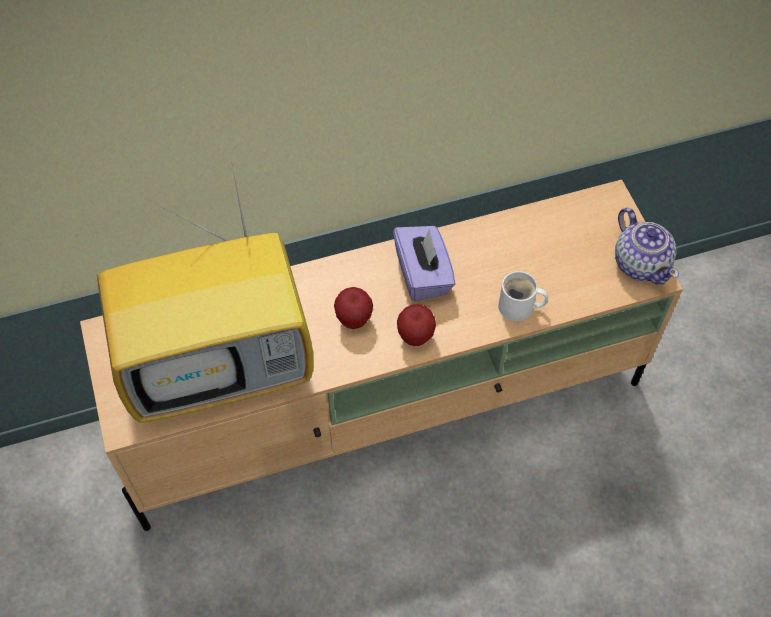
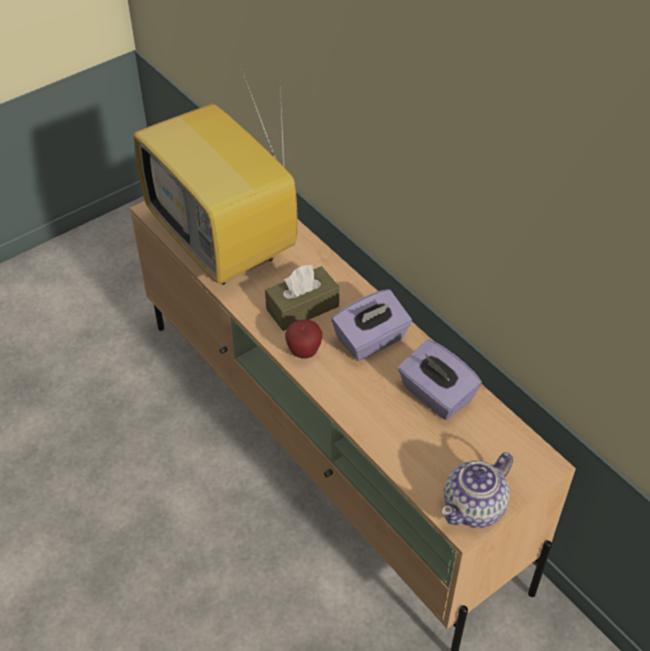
camera: 70 degrees right, 10 degrees down
apple [334,287,373,329] -> brown tissue box [265,265,339,331]
white mug [498,271,548,321] -> none
none -> purple tissue box [398,340,482,420]

